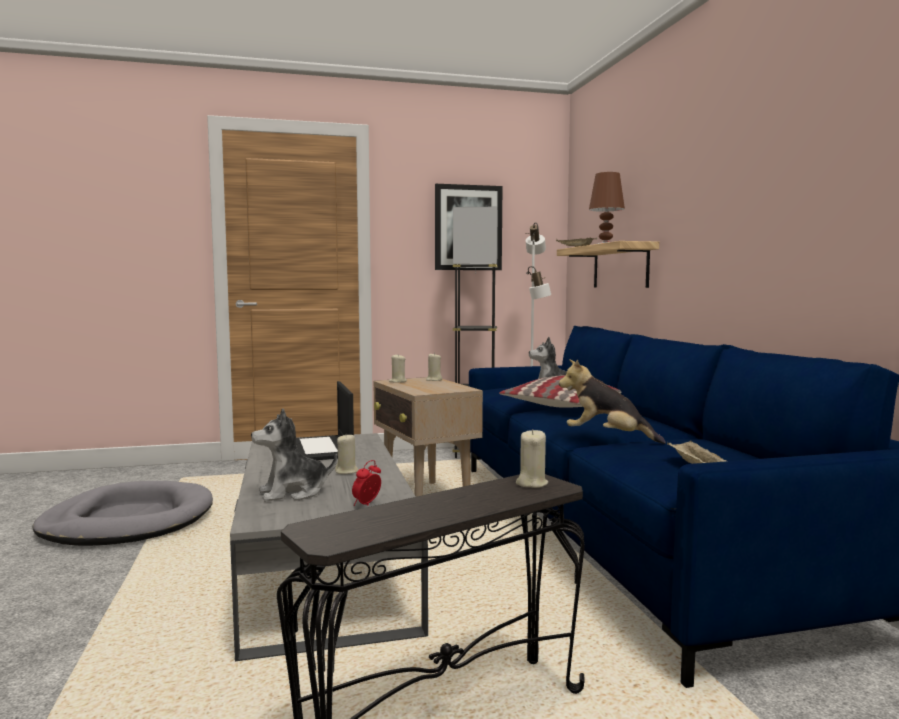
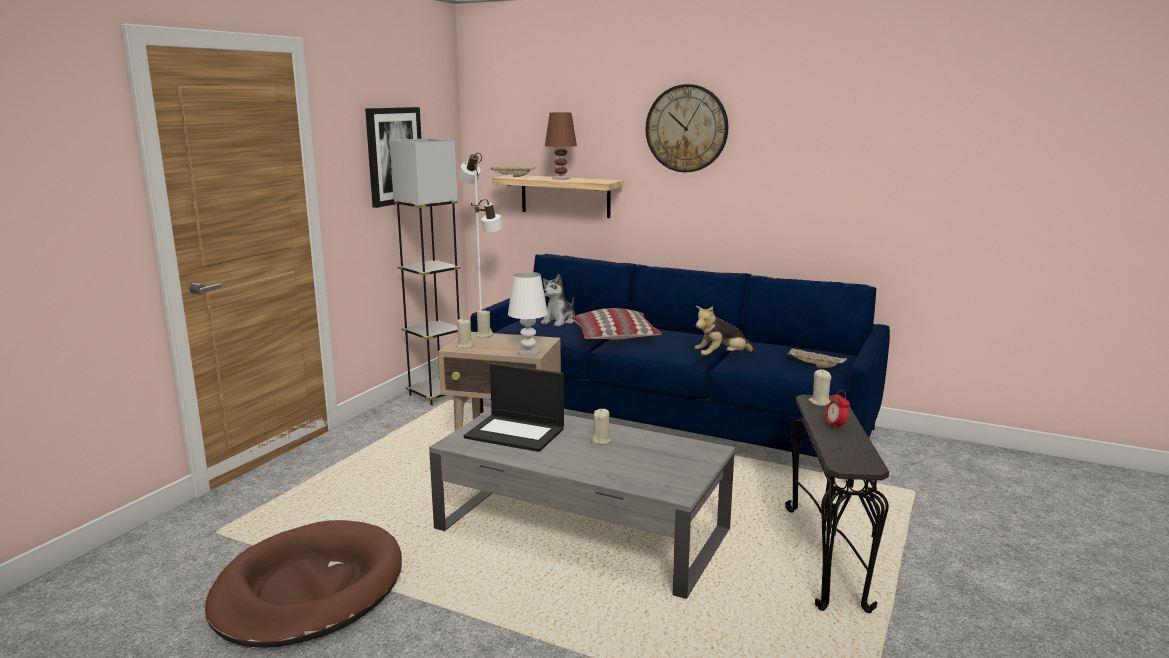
camera: 50 degrees left, 10 degrees up
grey dog bed [33,481,213,546] -> brown dog bed [205,520,402,648]
plush toy [251,408,337,502] -> none
alarm clock [352,460,381,506] -> alarm clock moved to [825,390,850,430]
none -> white table lamp [508,272,548,356]
none -> wall clock [646,84,728,172]

